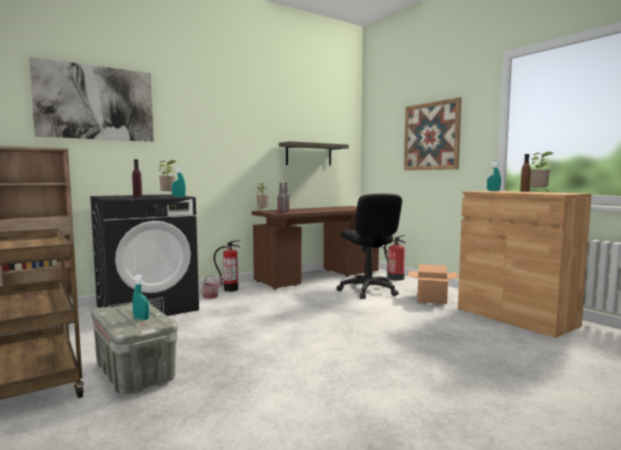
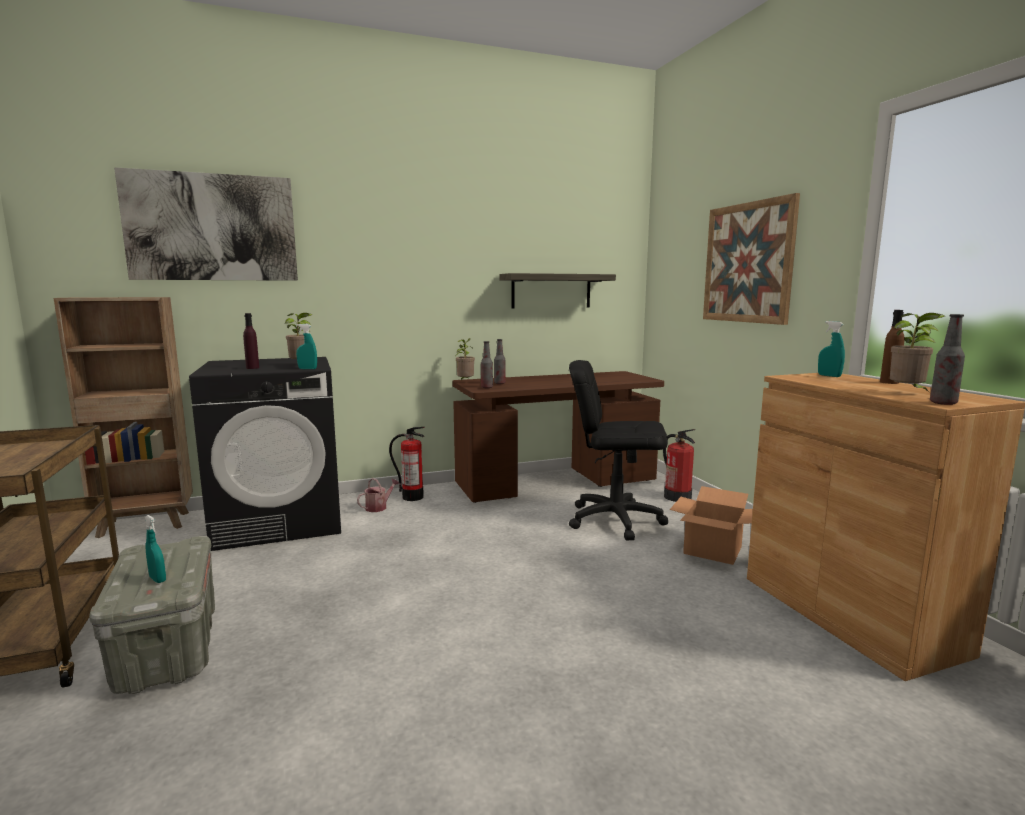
camera: 15 degrees right, 5 degrees up
black office chair [337,193,402,299] -> black office chair turned 105 degrees clockwise [569,360,668,541]
none -> bottle [930,314,965,405]

